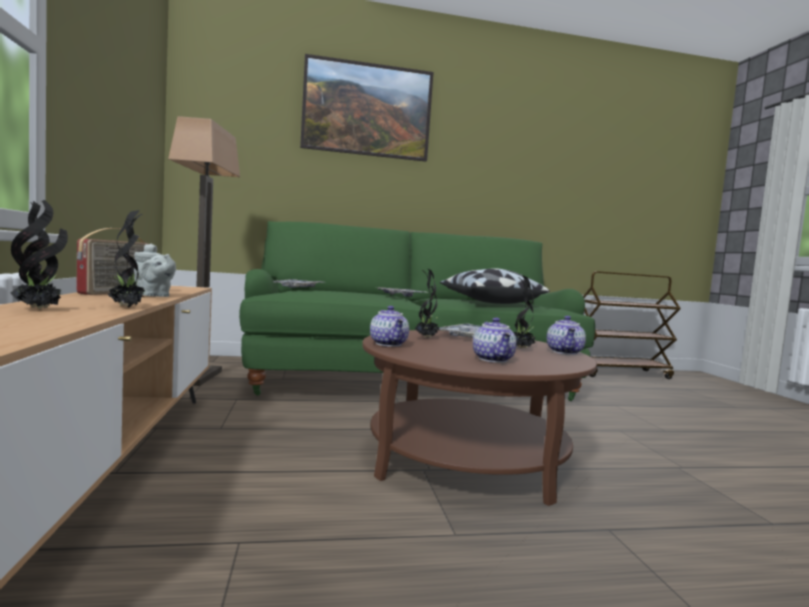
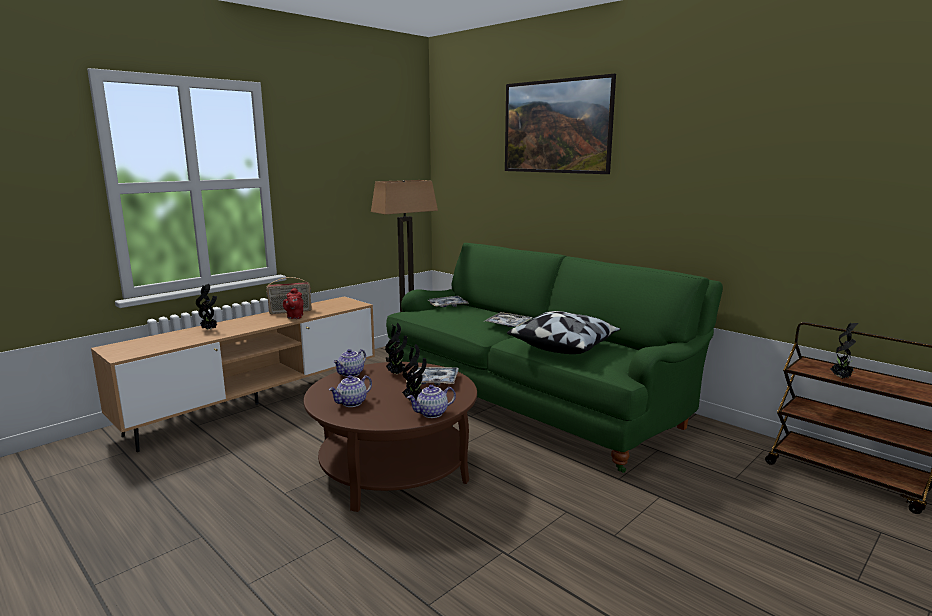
camera: 55 degrees right, 10 degrees up
potted plant [108,210,149,308] -> potted plant moved to [830,323,859,379]
grey teapot [134,244,176,297] -> red teapot [283,288,304,319]

